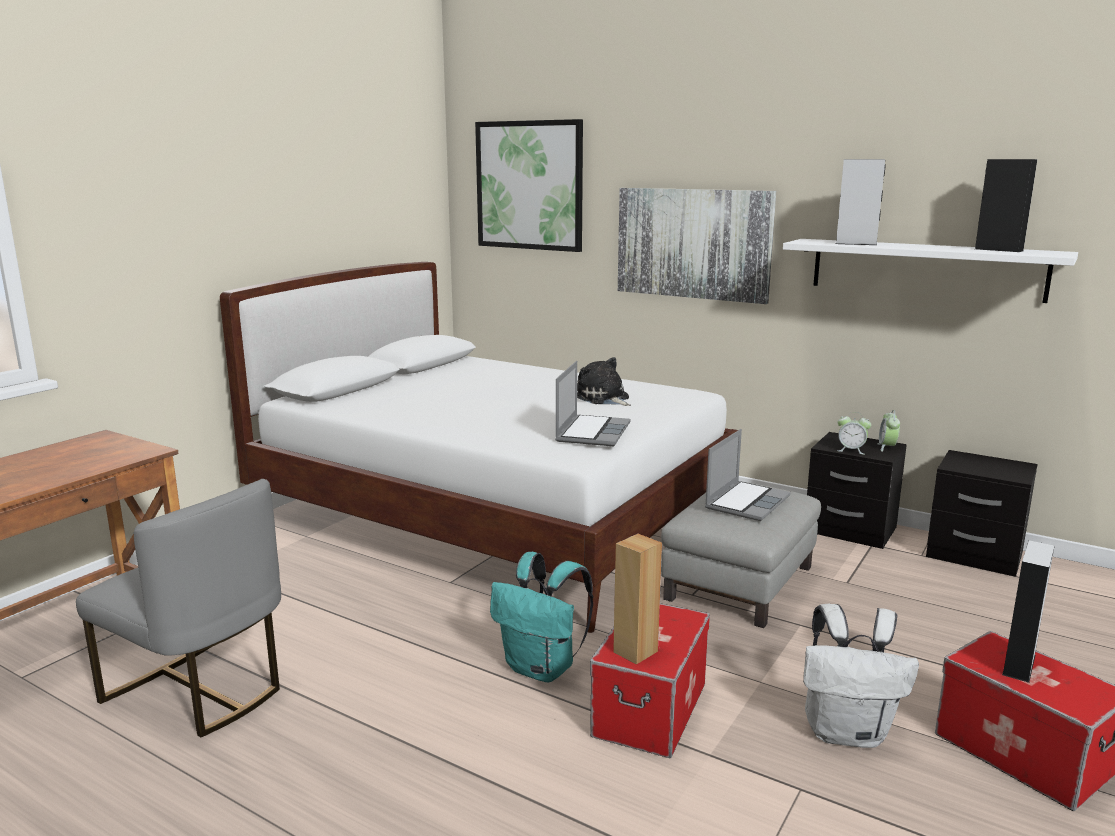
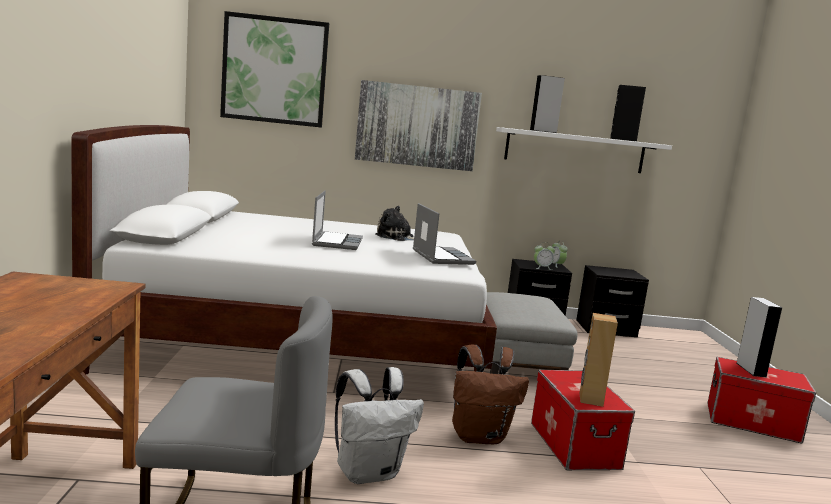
camera: 35 degrees left, 5 degrees down
turquoise backpack [490,552,593,682] -> brown backpack [452,345,529,444]
laptop [705,429,790,521] -> laptop moved to [312,191,363,250]
white backpack [803,604,919,748] -> white backpack moved to [335,367,424,484]

